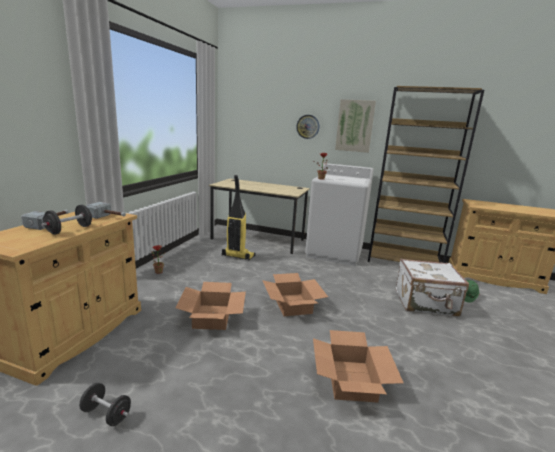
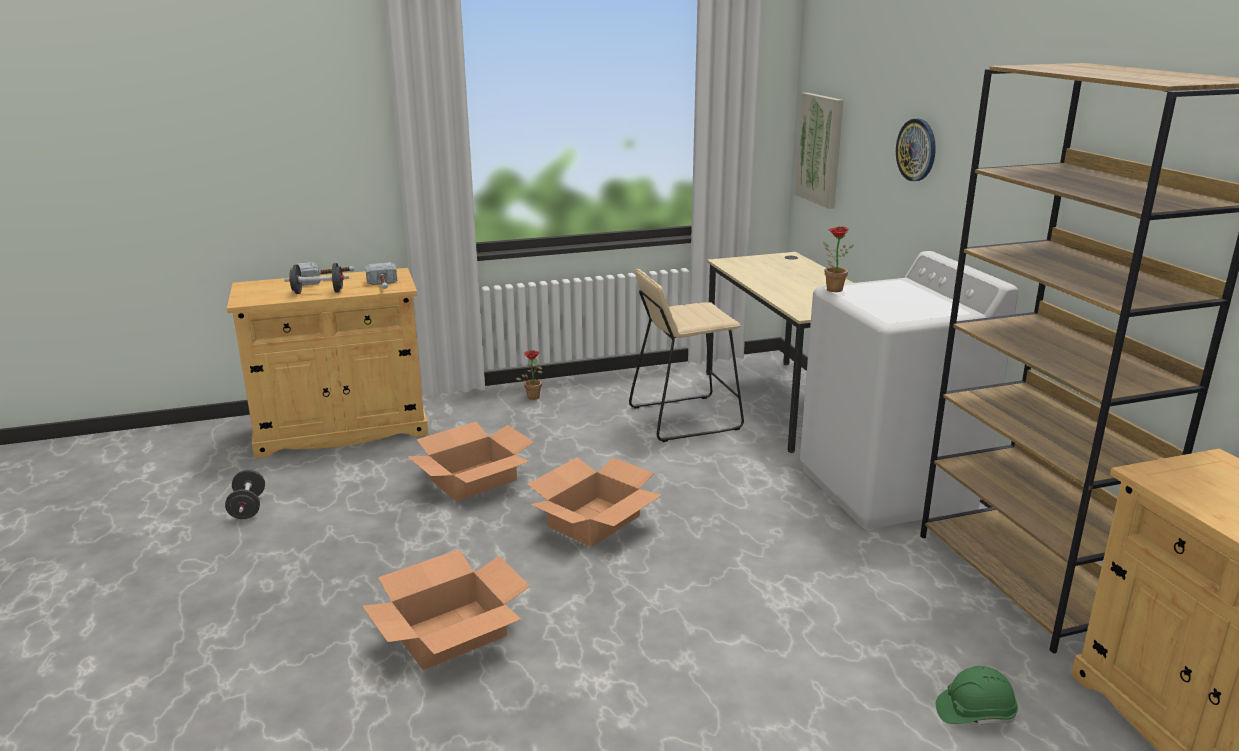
camera: 55 degrees right, 5 degrees up
vacuum cleaner [222,175,256,260] -> beige stool [629,269,744,442]
picture [335,99,376,153] -> picture moved to [795,93,844,209]
white suitcase [396,259,469,316] -> none

